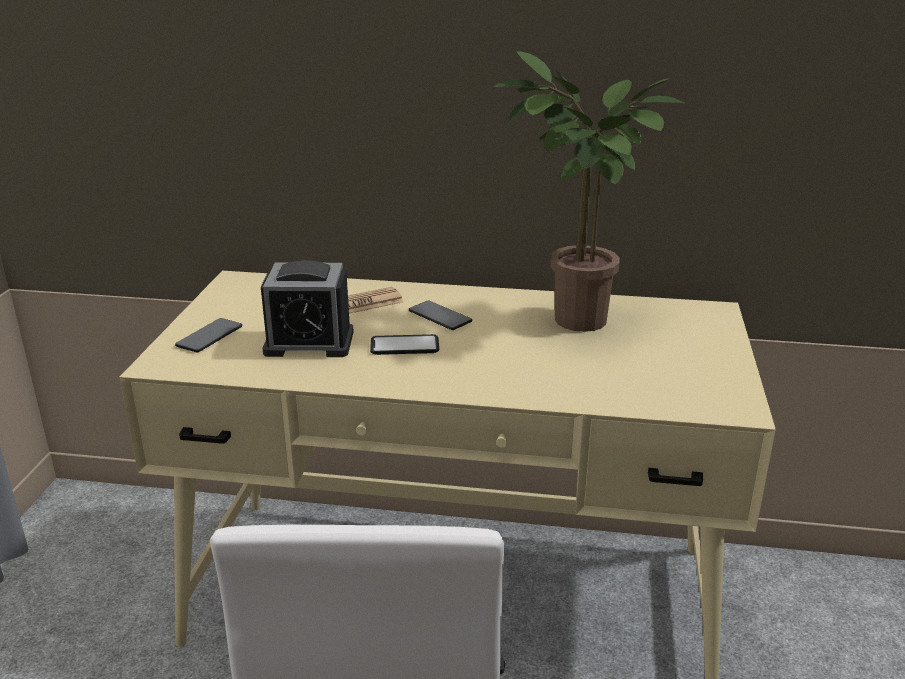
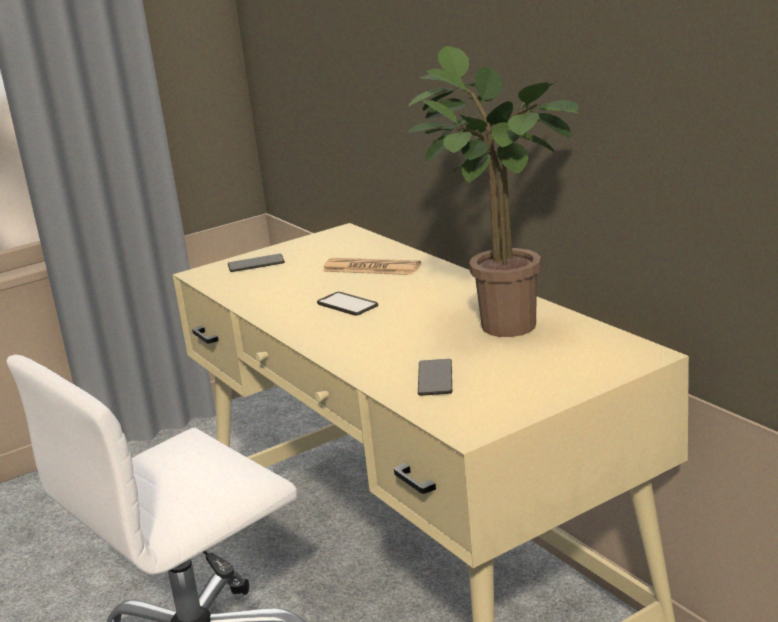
camera: 50 degrees right, 5 degrees down
alarm clock [261,260,354,357] -> none
phone [409,300,472,330] -> phone moved to [418,359,452,396]

